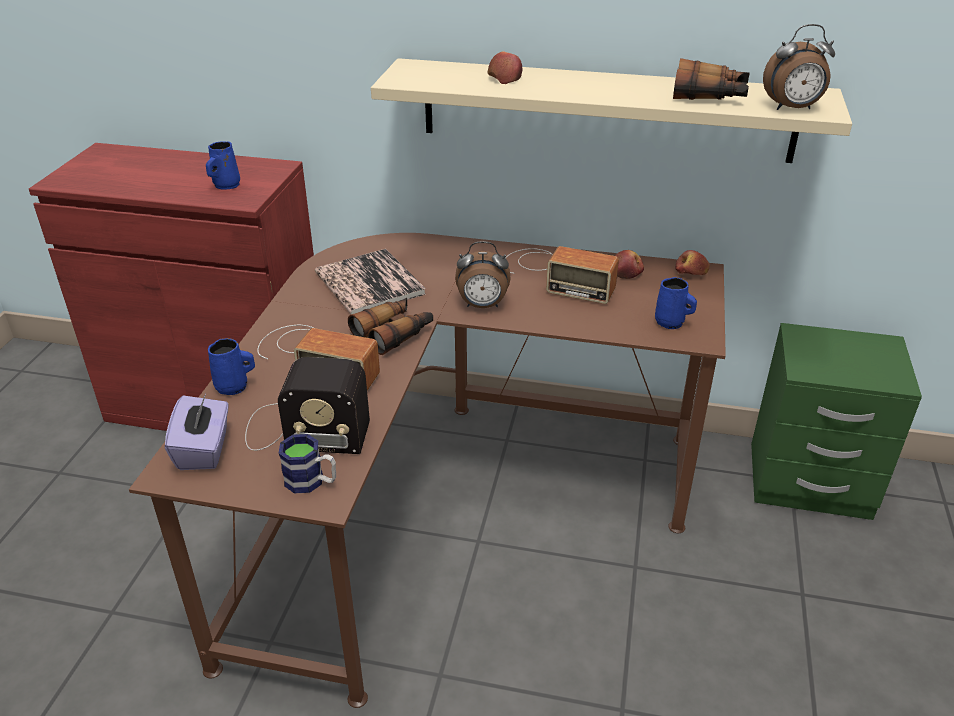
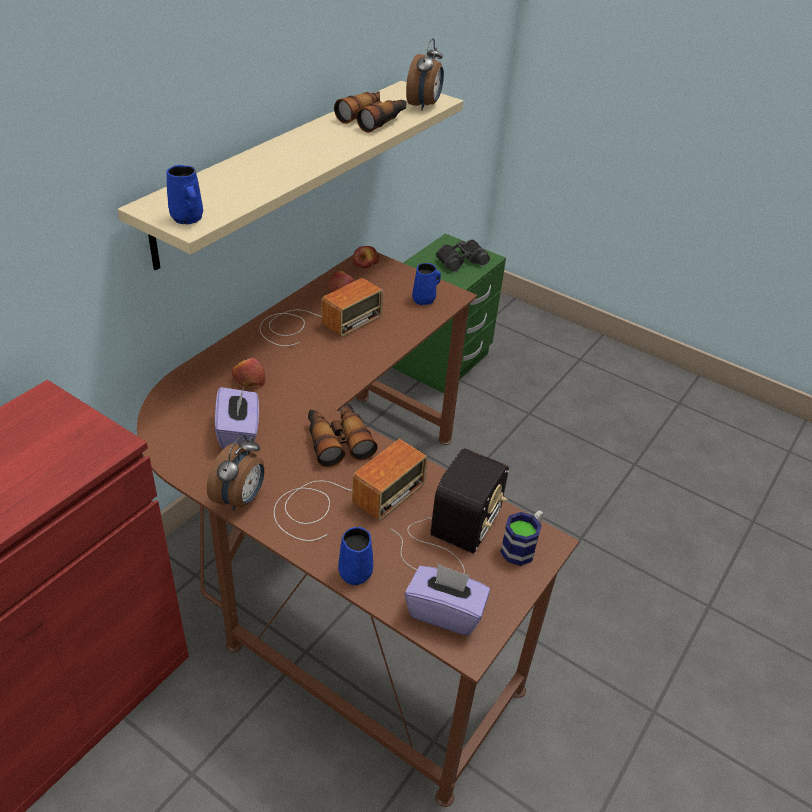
camera: 70 degrees left, 5 degrees up
blue mug [206,141,240,189] -> blue mug moved to [166,165,203,224]
book [315,249,426,314] -> purple tissue box [215,387,259,449]
alarm clock [455,241,510,308] -> alarm clock moved to [207,435,264,511]
apple [488,52,523,84] -> apple moved to [232,358,266,387]
none -> black binoculars [436,239,490,272]

